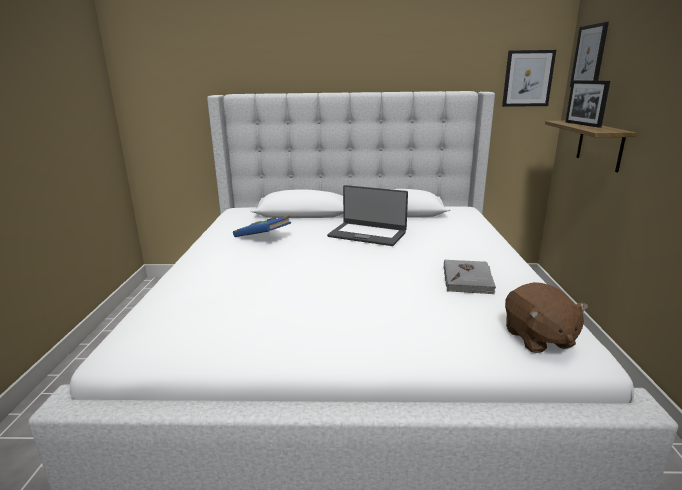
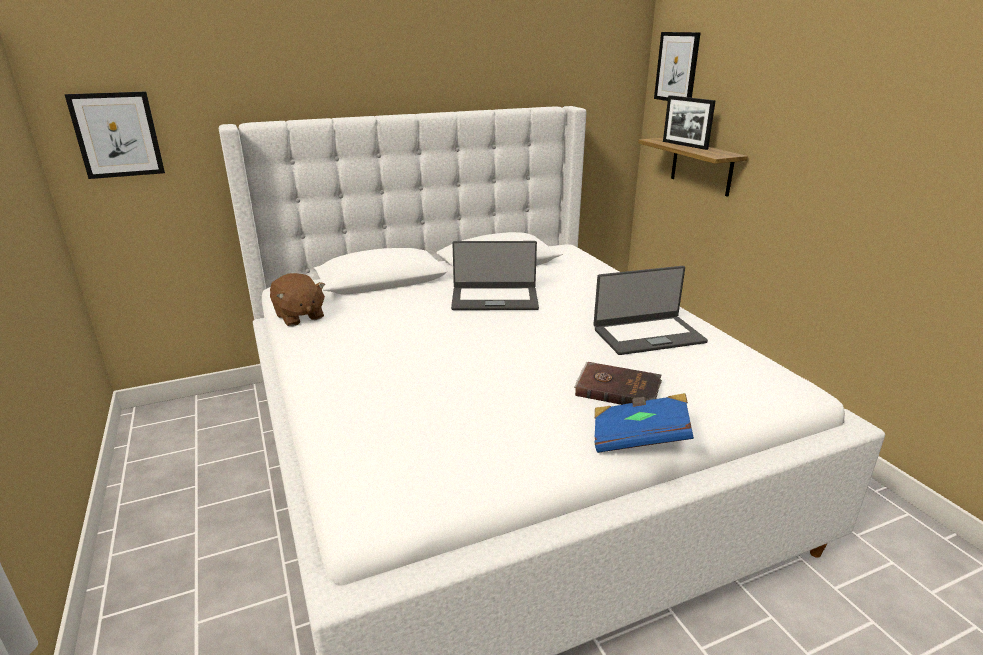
camera: 25 degrees left, 5 degrees up
blue book [233,216,291,237] -> blue book moved to [594,393,694,453]
grey book [444,260,496,294] -> laptop [593,266,708,355]
picture [502,50,556,107] -> picture moved to [65,92,165,179]
brown plush toy [505,282,589,353] -> brown plush toy moved to [270,273,325,326]
none -> brown book [574,362,662,405]

